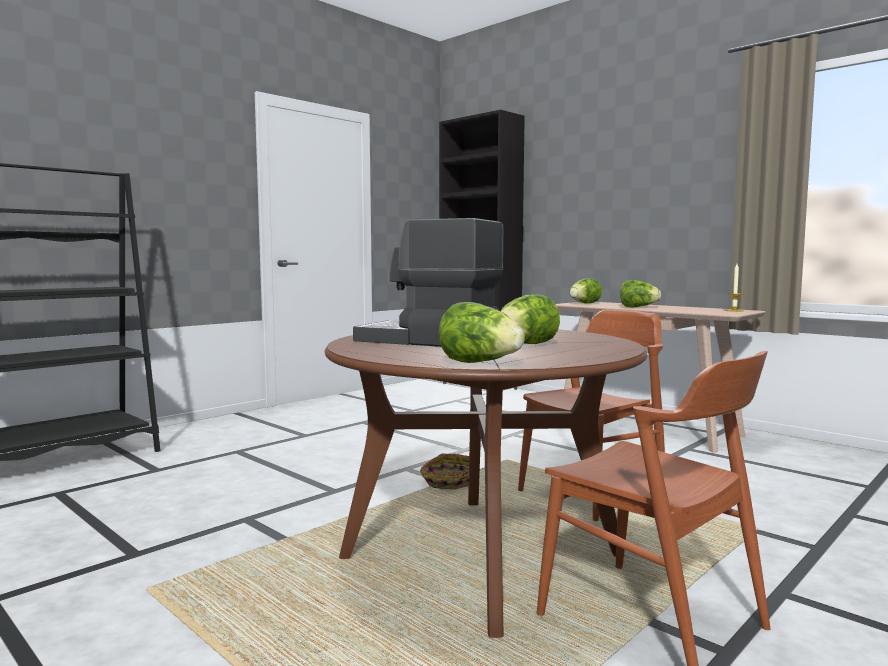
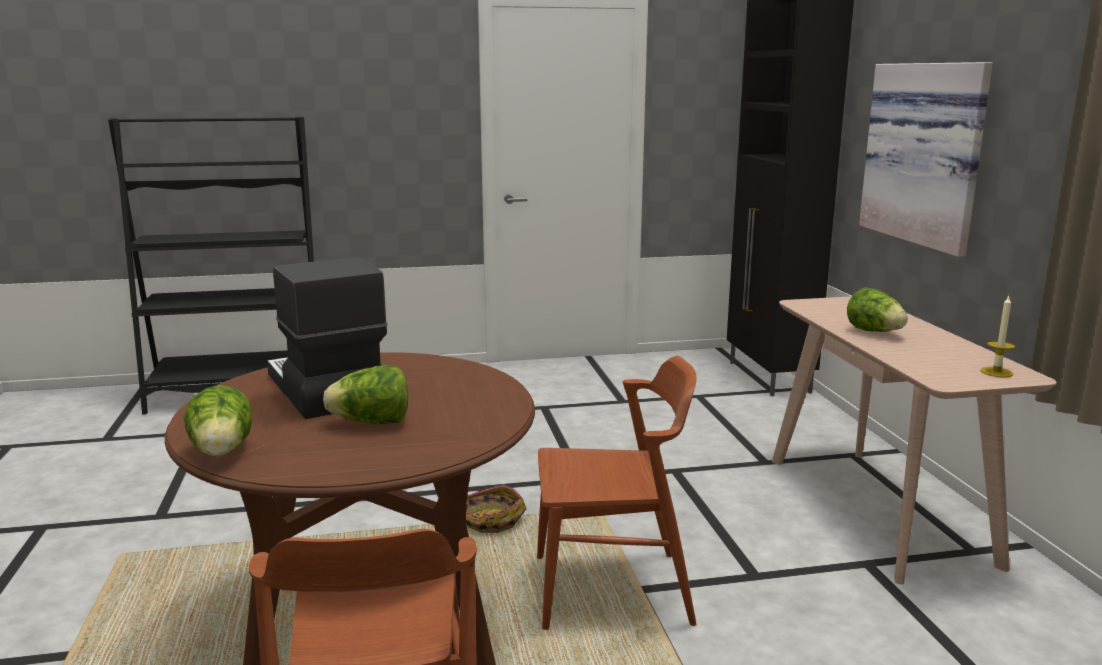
camera: 35 degrees right, 10 degrees up
lettuce [570,278,602,303] -> none
none -> picture [859,62,993,257]

